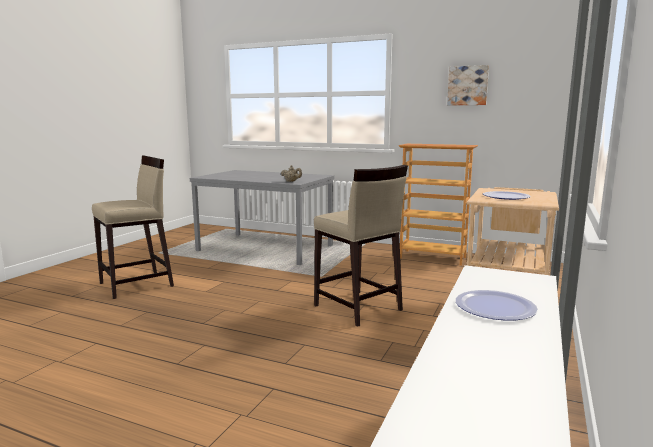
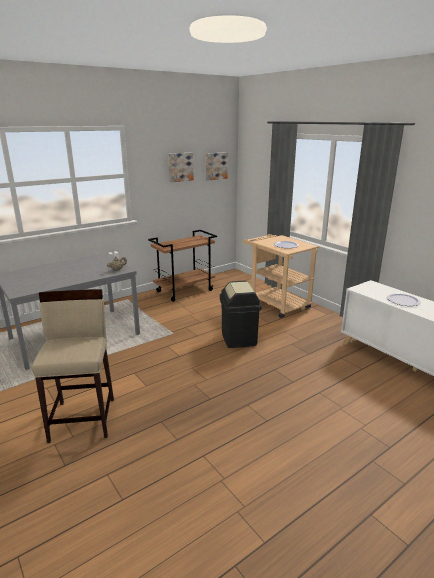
camera: 60 degrees left, 10 degrees up
beige stool [314,165,408,327] -> black trash can [220,281,262,348]
bookcase [399,144,478,266] -> brown cart [148,230,217,302]
none -> picture [206,152,228,181]

